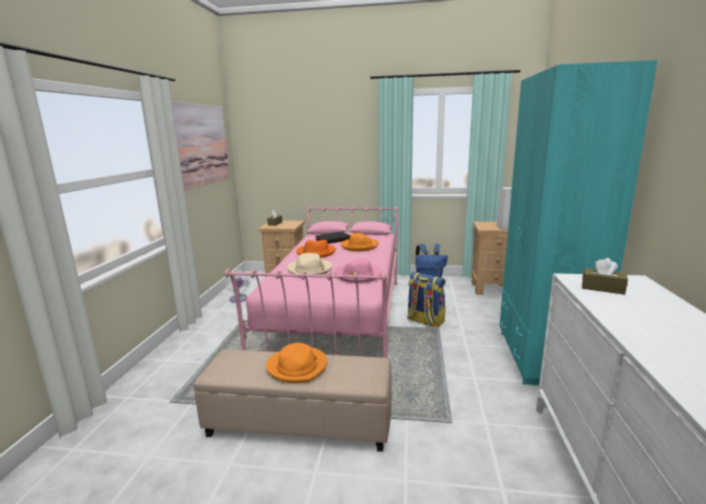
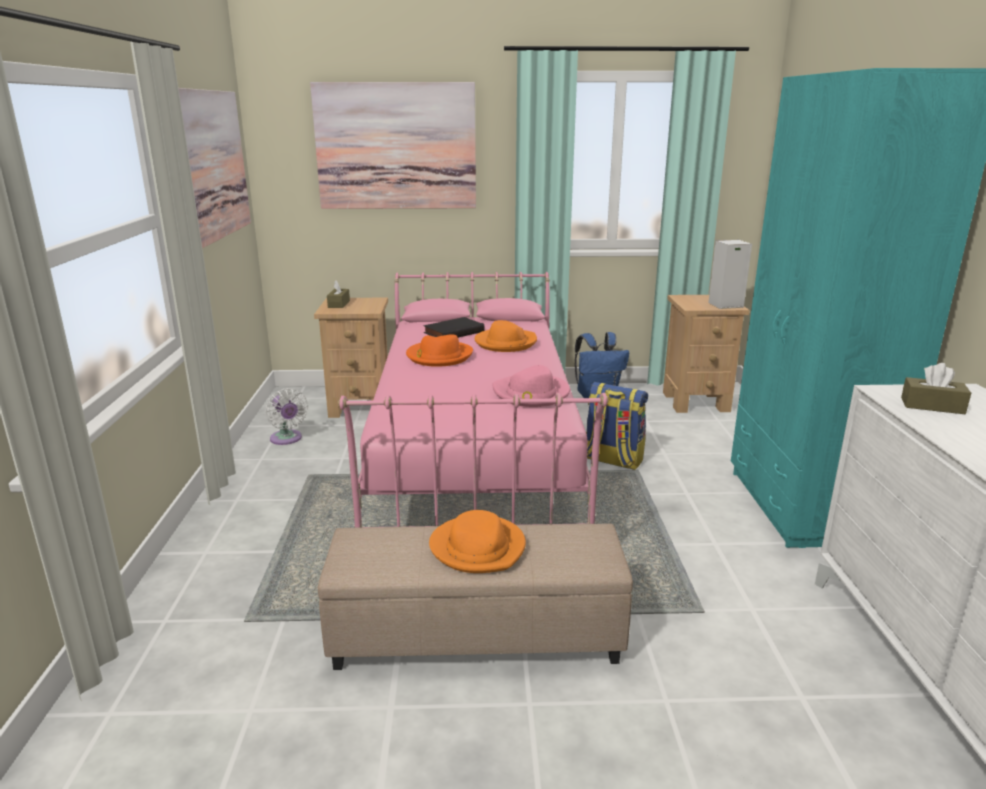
camera: 10 degrees left, 5 degrees up
beige hat [287,253,332,275] -> none
none -> picture [310,82,476,209]

